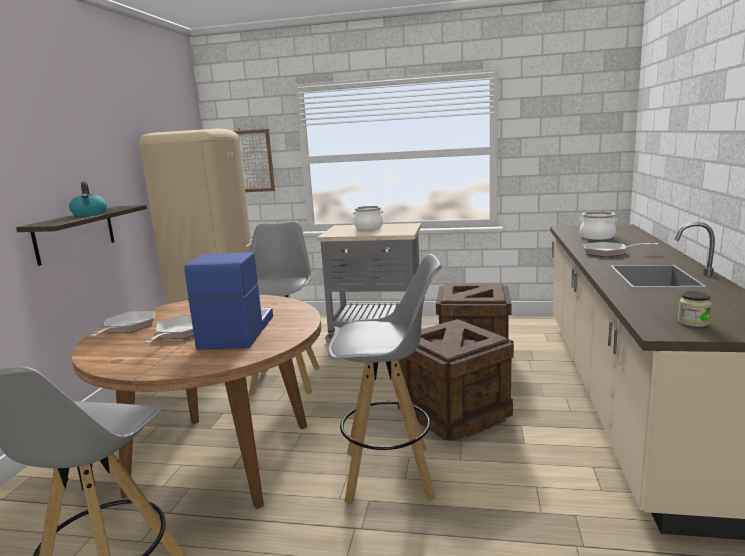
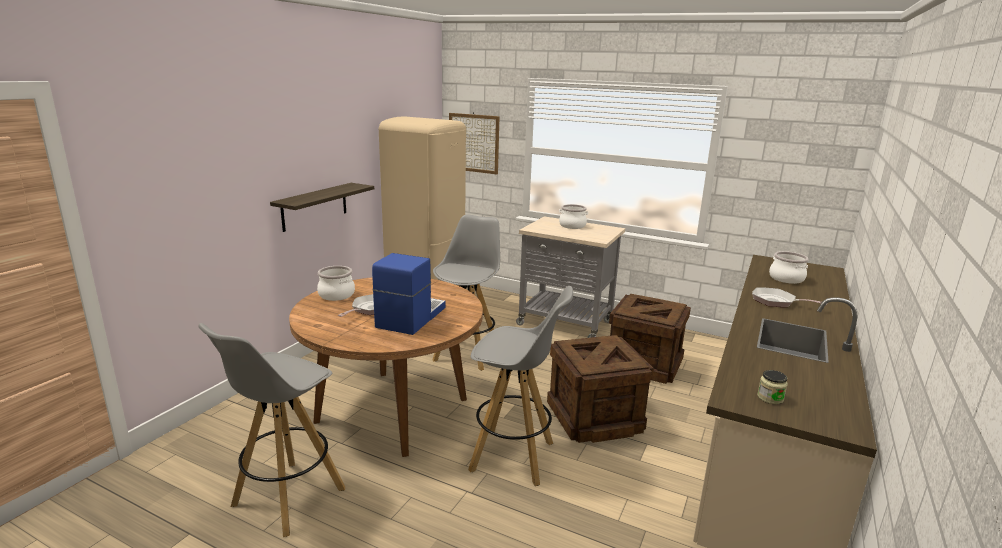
camera: 15 degrees right, 5 degrees up
kettle [69,182,107,216] -> none
frying pan [89,311,155,337] -> cooking pot [317,266,355,301]

